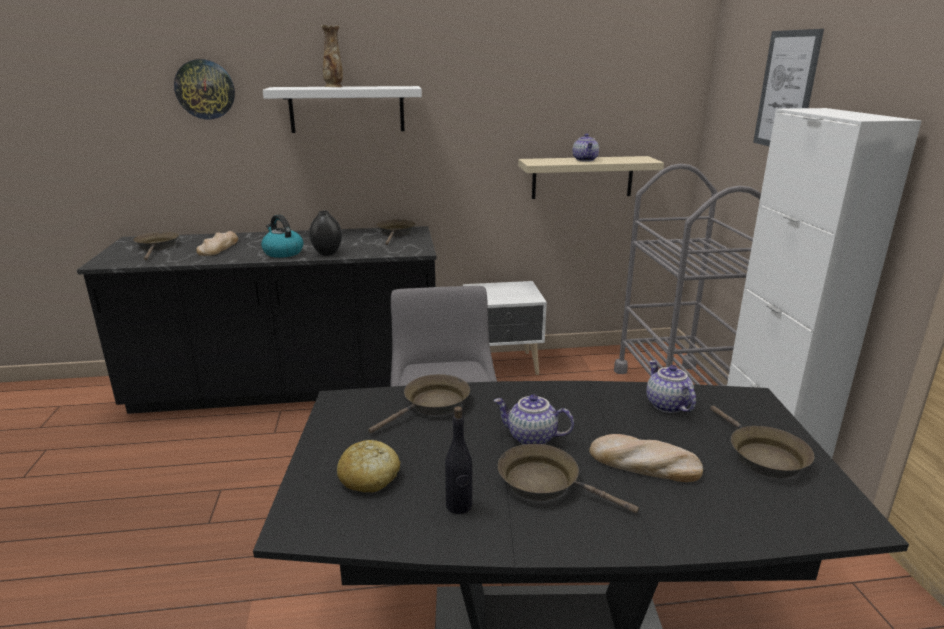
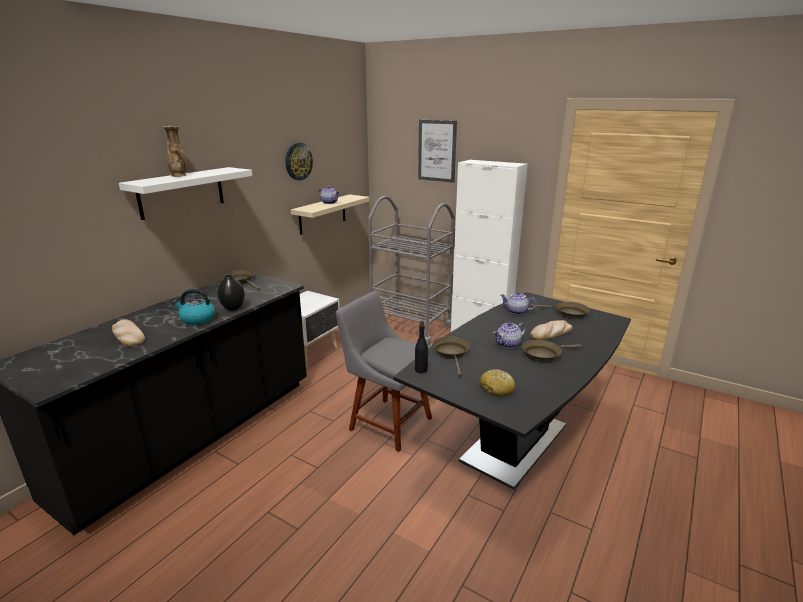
camera: 50 degrees left, 0 degrees up
brown frying pan [133,232,179,260] -> none
wall clock [174,59,235,119] -> wall clock moved to [285,143,313,181]
black bottle [445,406,472,514] -> black bottle moved to [415,321,428,373]

